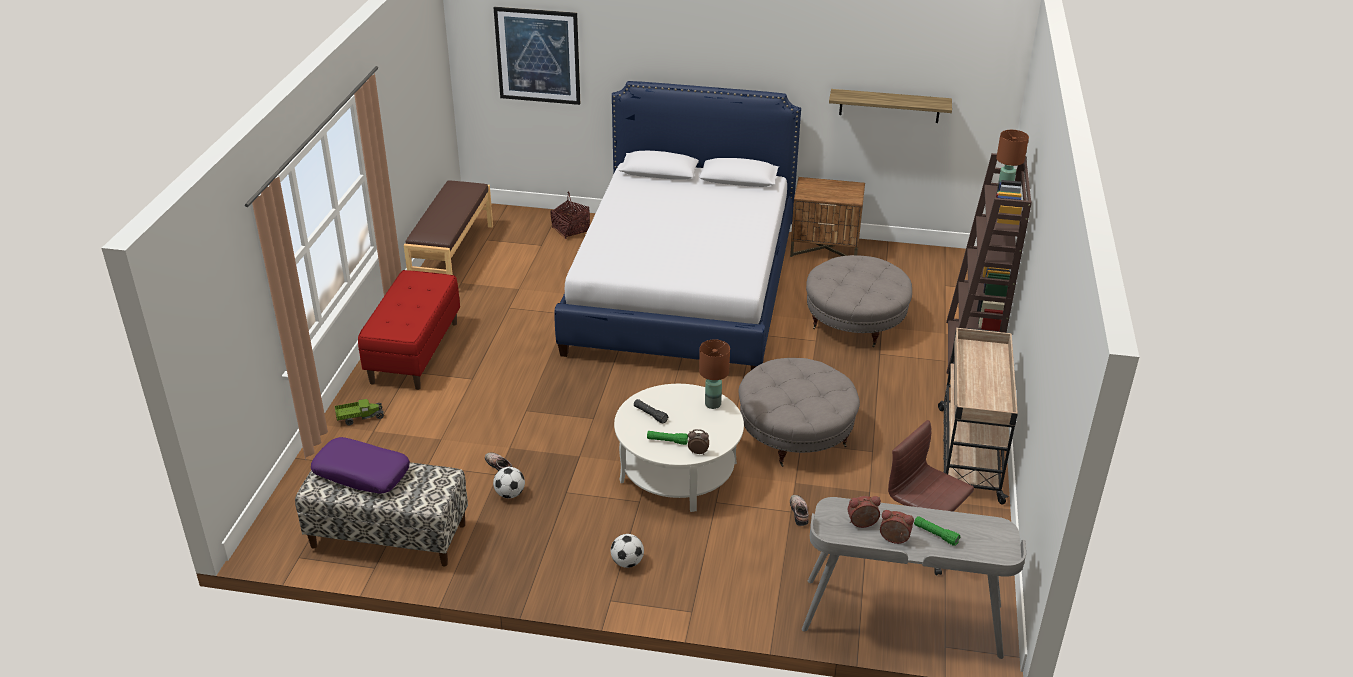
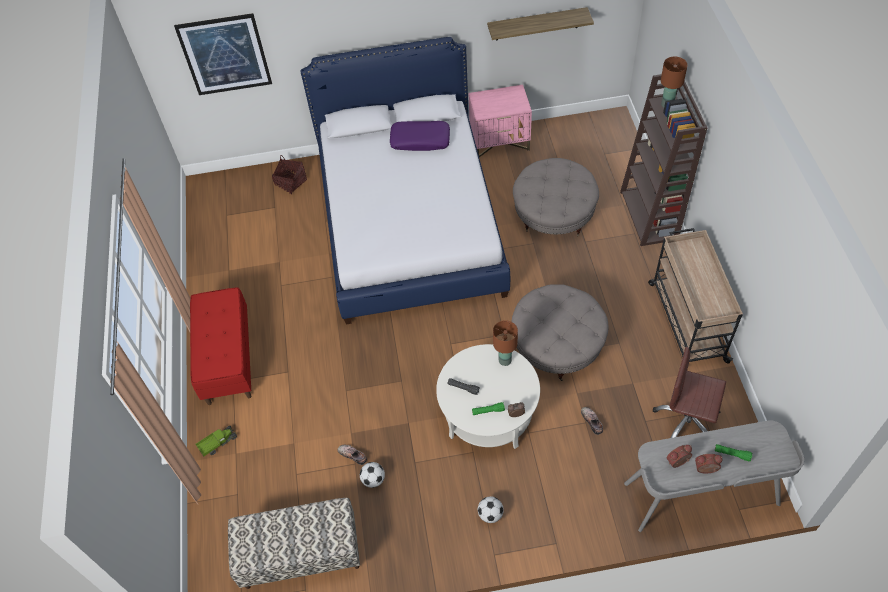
camera: 15 degrees left, 20 degrees up
purple pillow [311,437,410,494] -> purple pillow moved to [390,121,450,151]
brown bench [404,180,493,275] -> none
brown nightstand [790,177,865,257] -> pink nightstand [468,85,532,157]

